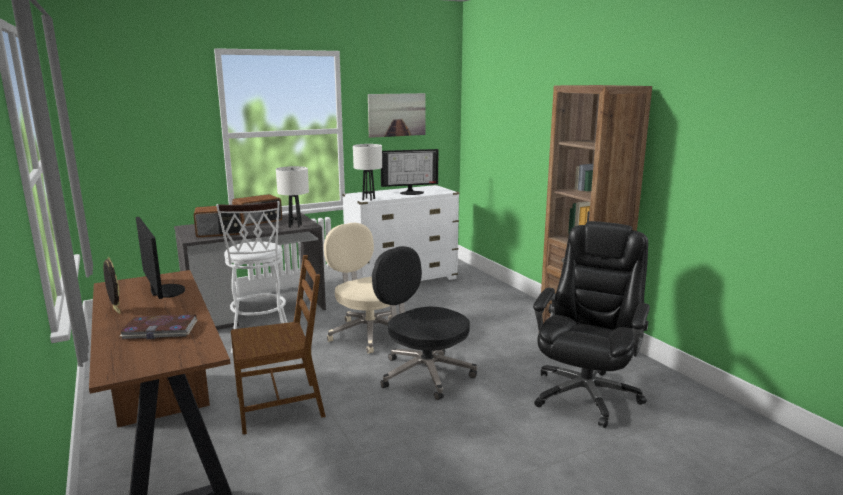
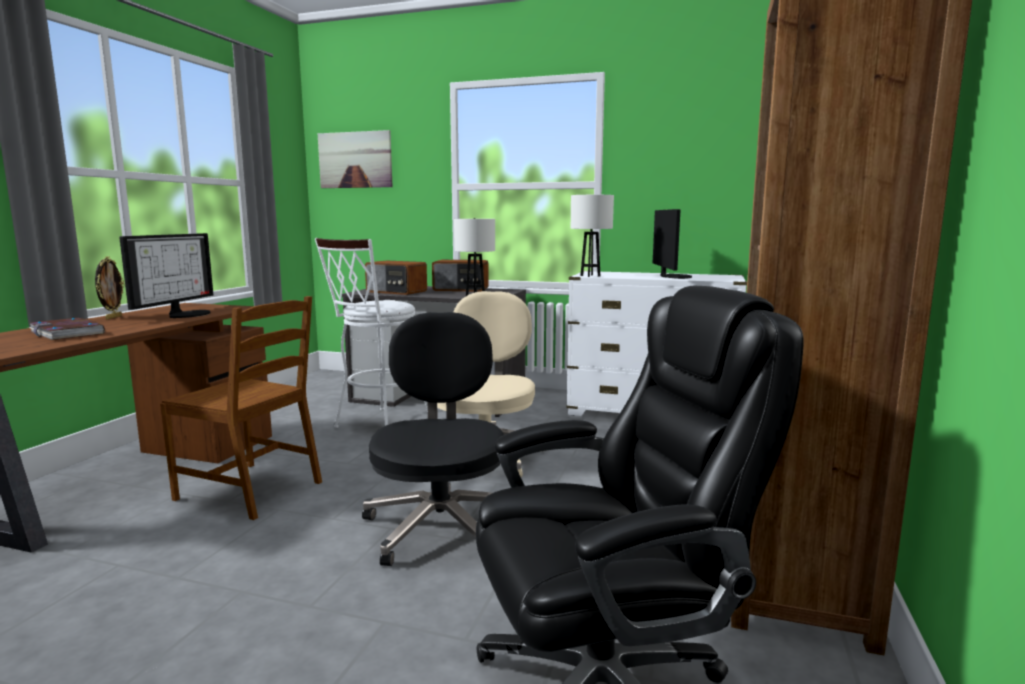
camera: 45 degrees right, 5 degrees down
picture [368,93,426,138] -> picture moved to [317,130,393,188]
monitor [381,149,438,195] -> monitor turned 120 degrees counterclockwise [653,209,692,279]

